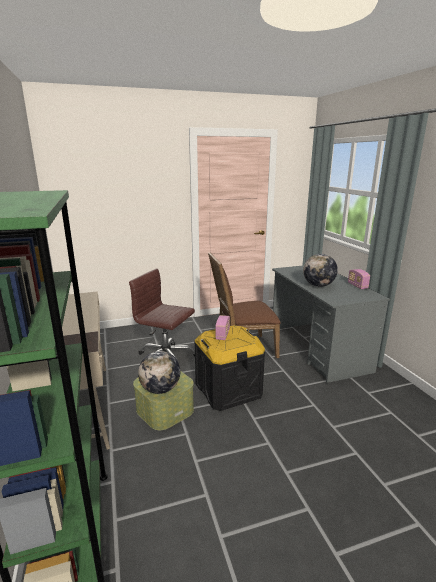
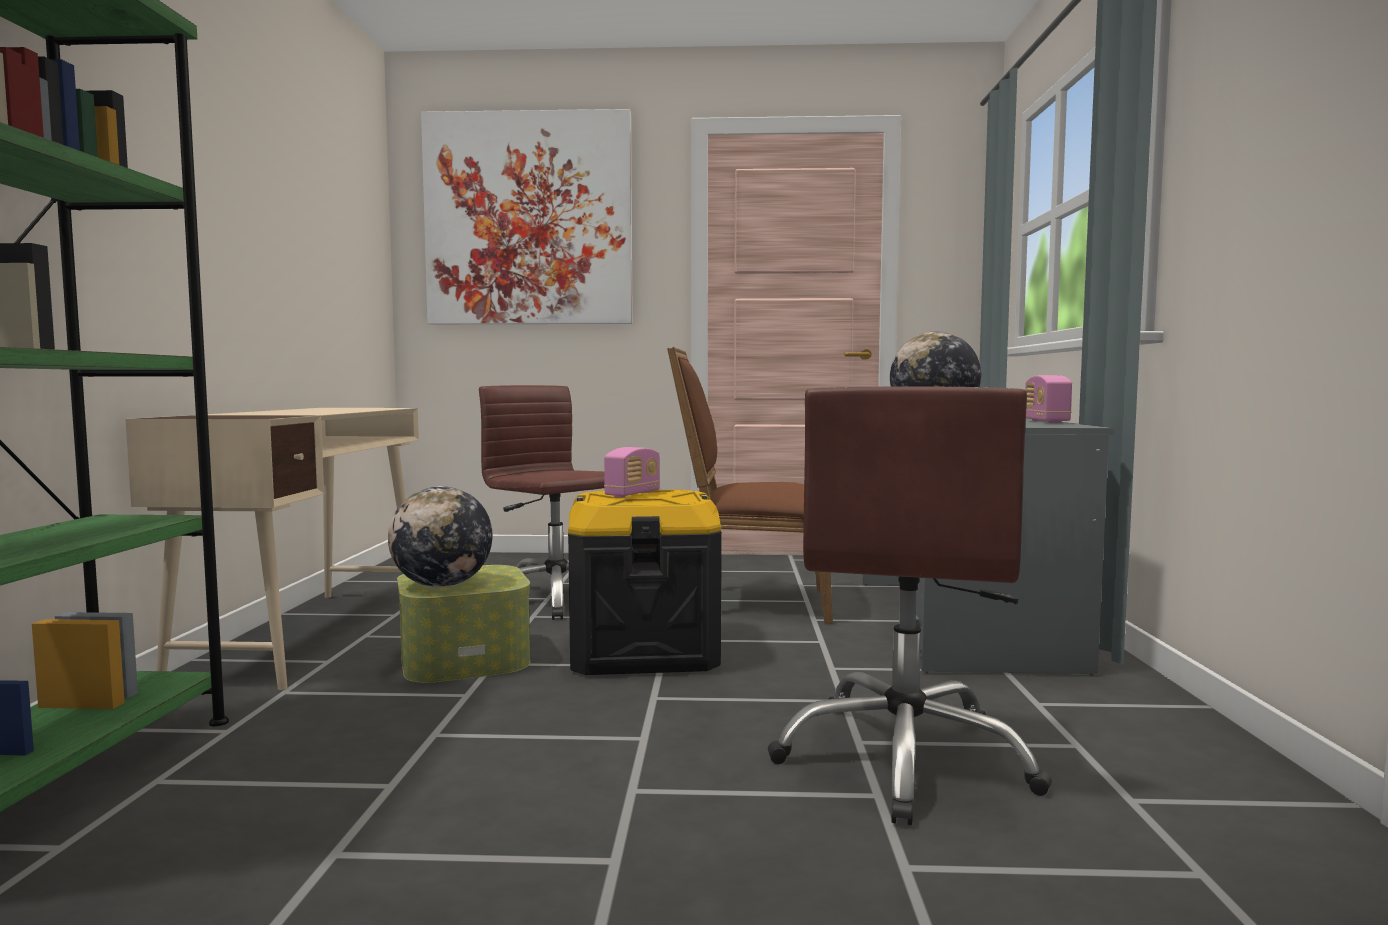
camera: 20 degrees right, 15 degrees down
none -> picture [421,109,633,324]
none -> brown office chair [768,387,1052,825]

